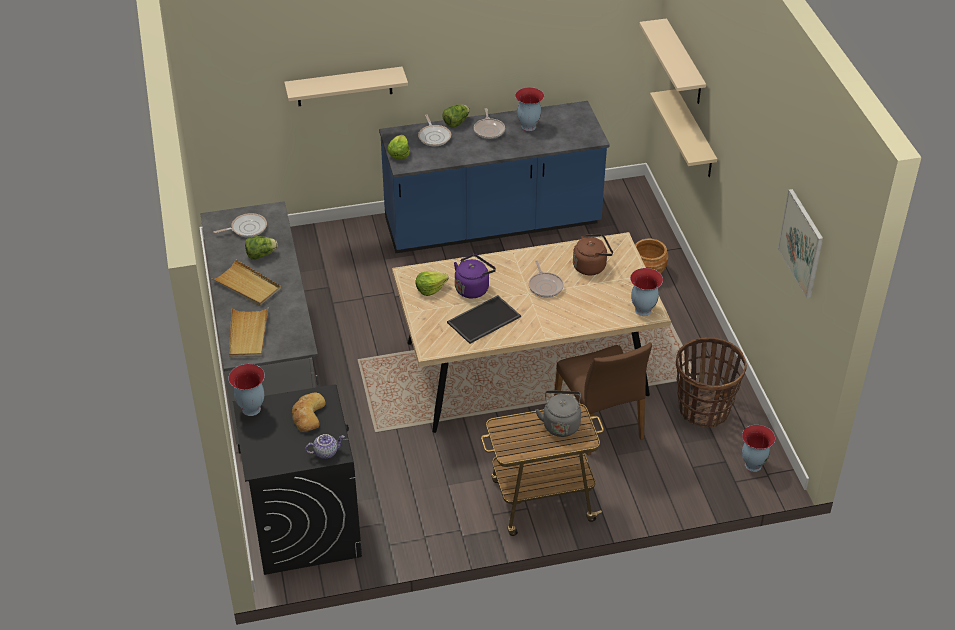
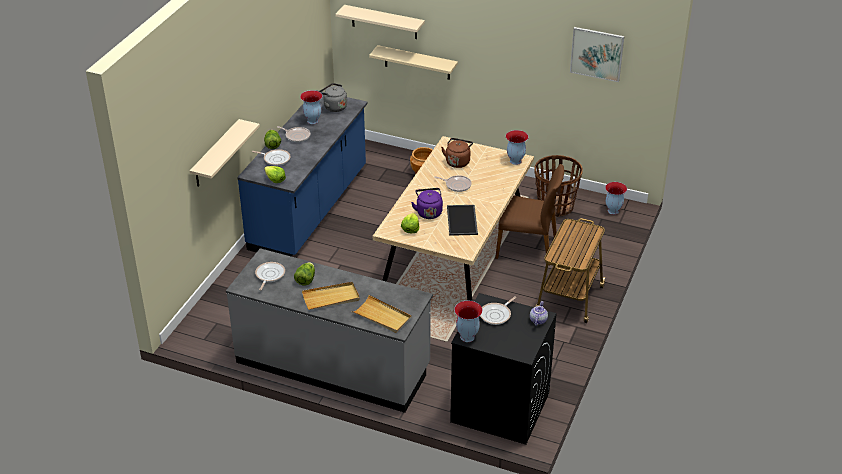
camera: 55 degrees left, 5 degrees down
bread [292,393,326,432] -> frying pan [480,296,516,325]
grey kettle [535,390,581,437] -> grey kettle moved to [319,83,347,112]

